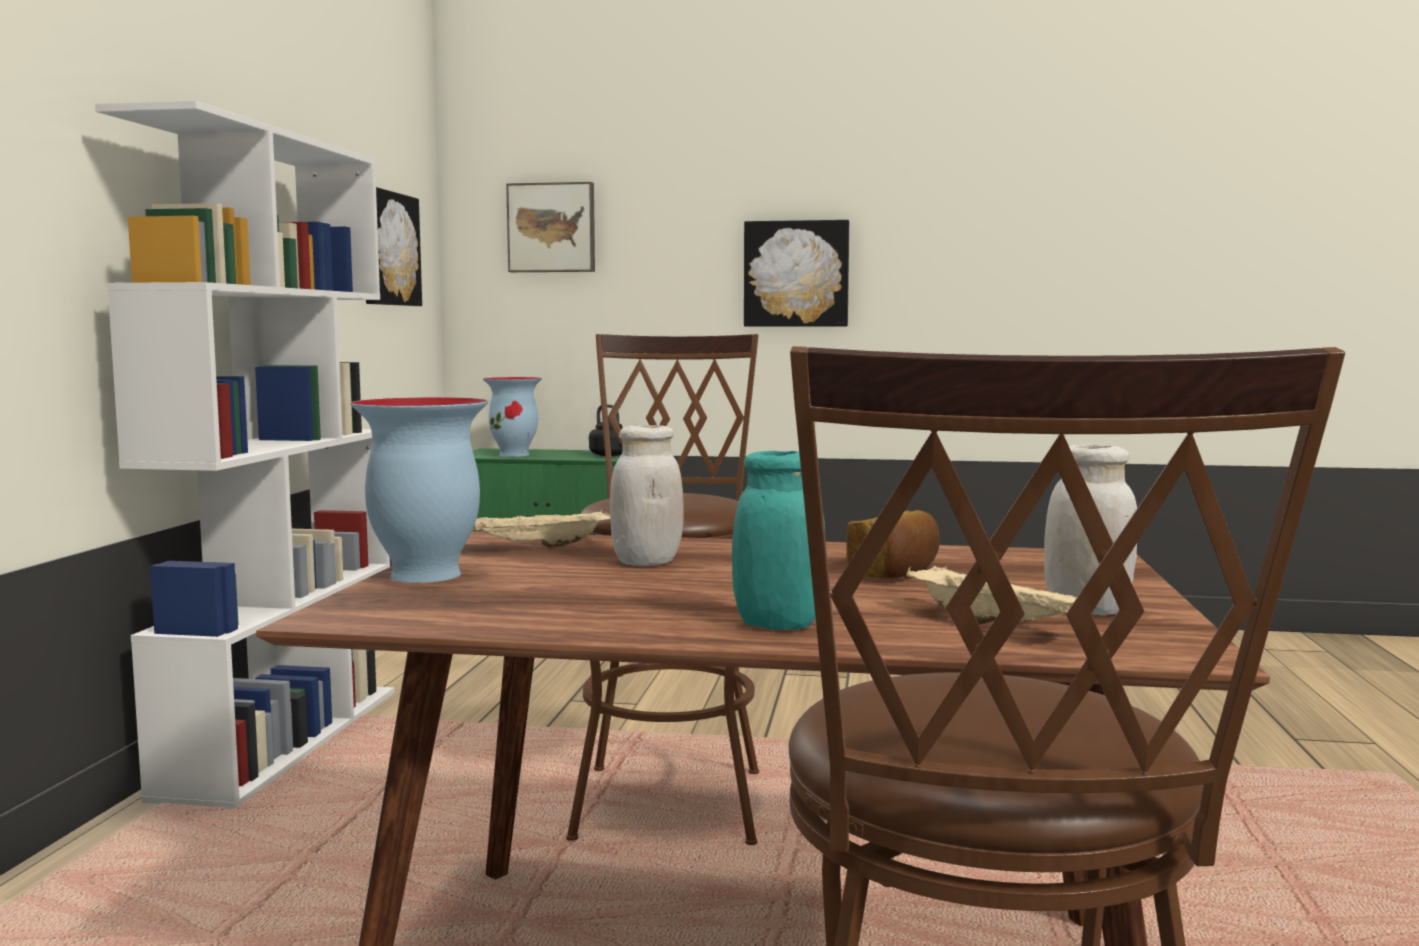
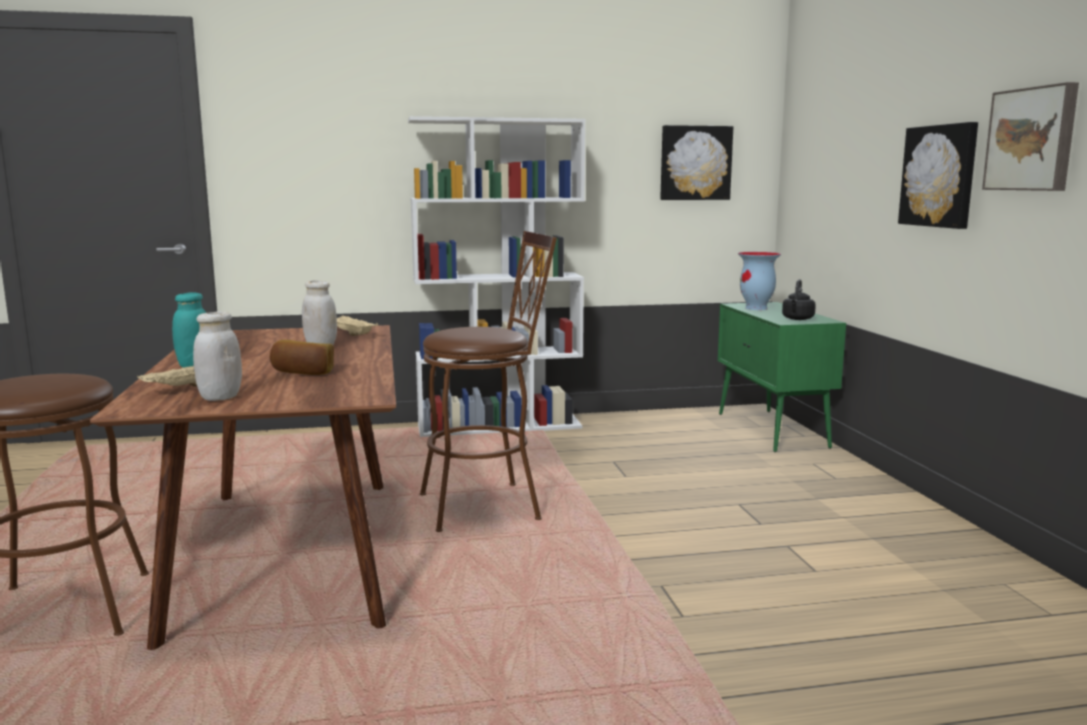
camera: 70 degrees right, 5 degrees up
vase [350,397,489,583] -> none
picture [506,182,595,272] -> picture moved to [982,82,1079,191]

